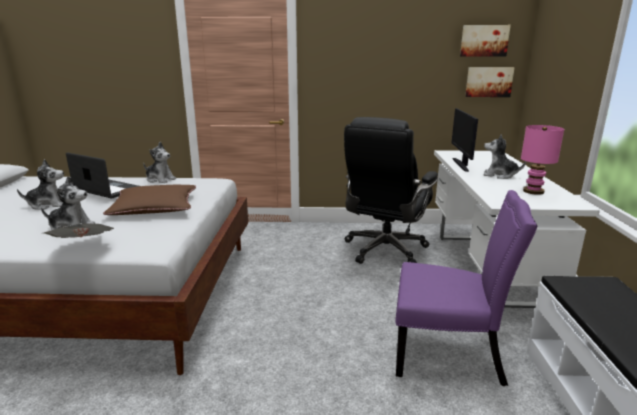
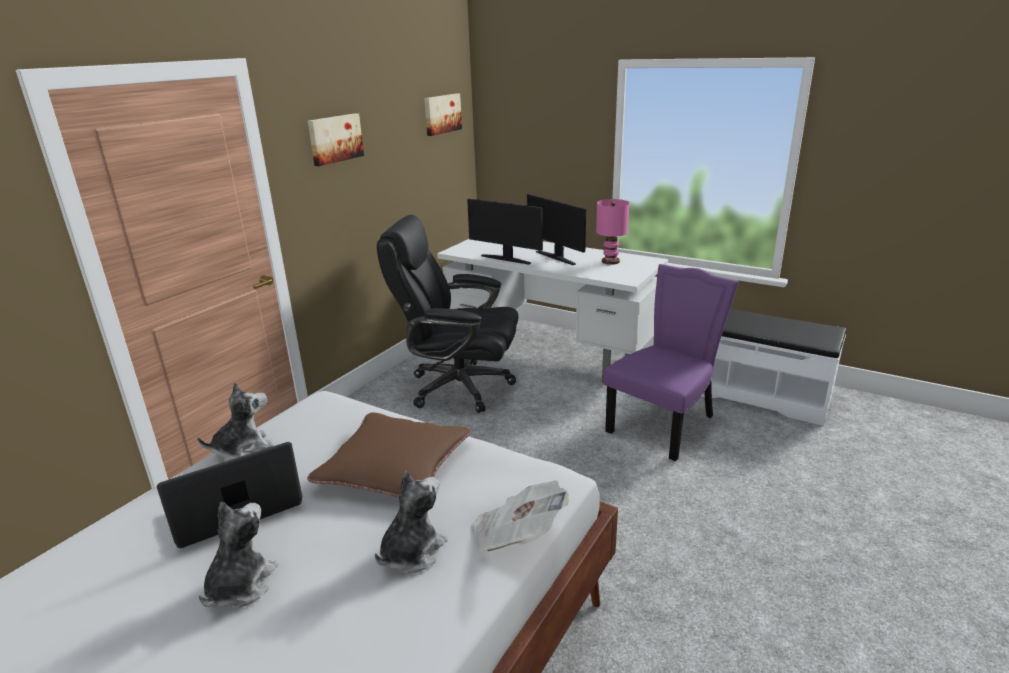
camera: 60 degrees left, 5 degrees up
black office chair [344,117,438,264] -> black office chair turned 135 degrees clockwise [377,215,518,413]
picture [465,67,515,97] -> picture moved to [308,113,364,166]
plush toy [483,135,526,179] -> monitor [527,194,586,265]

